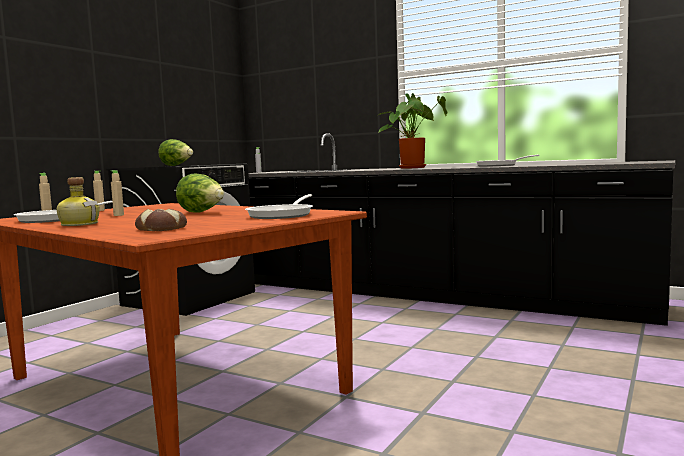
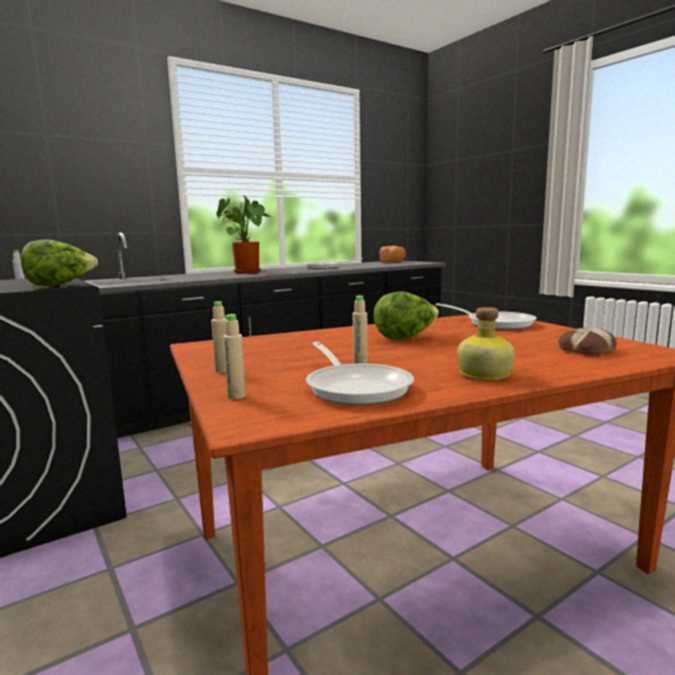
camera: 65 degrees left, 5 degrees up
none -> bread [380,246,406,263]

